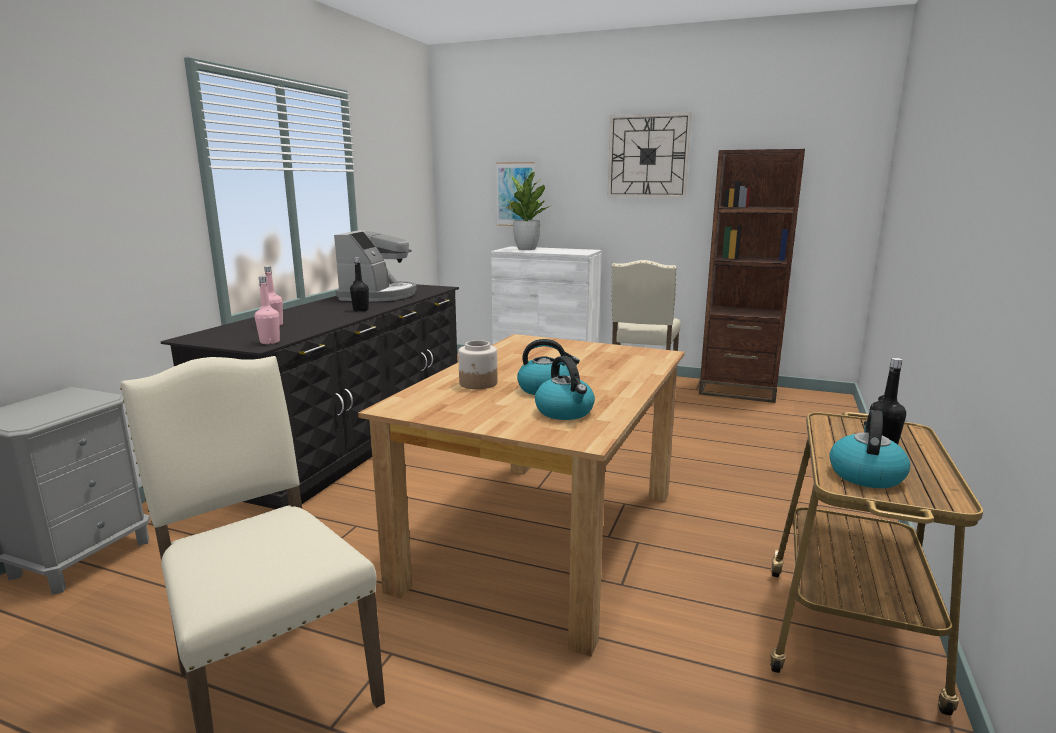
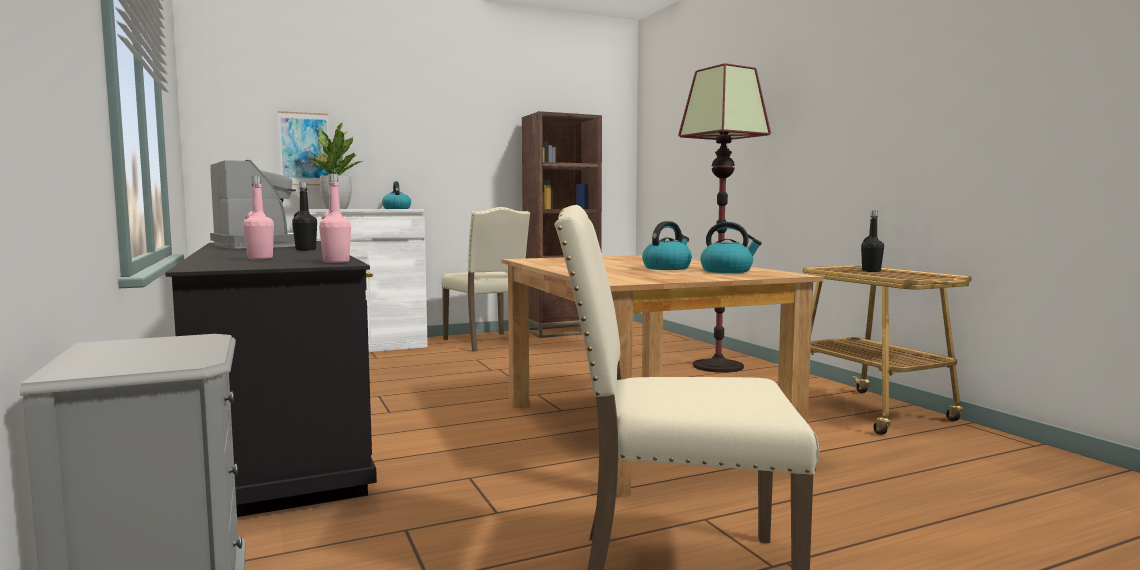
camera: 45 degrees left, 10 degrees down
jar [458,340,497,389] -> none
wall clock [607,112,692,198] -> none
kettle [829,410,910,488] -> kettle moved to [382,181,411,209]
none -> floor lamp [678,63,771,373]

